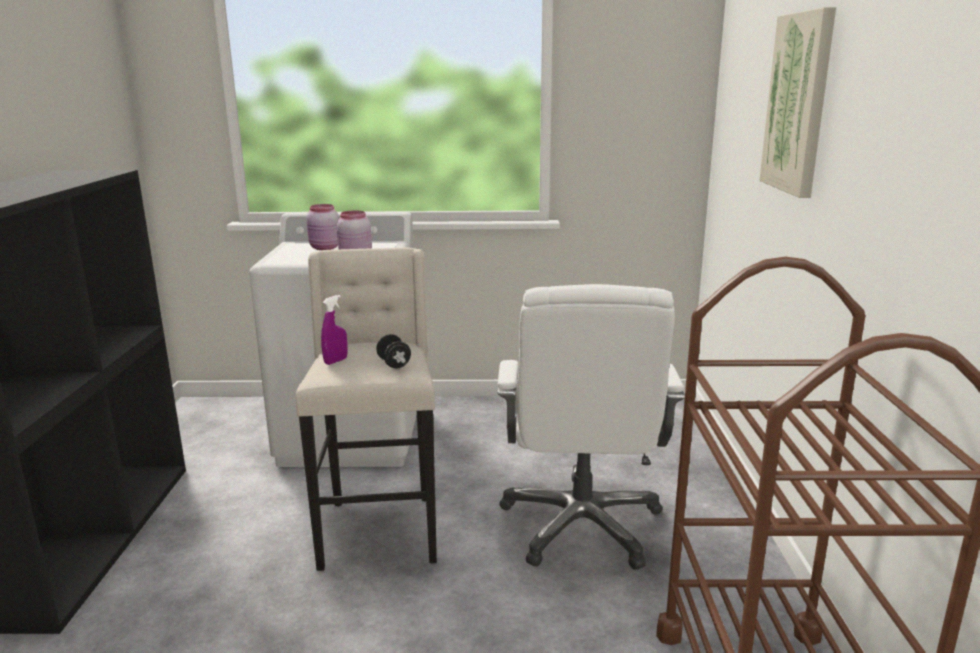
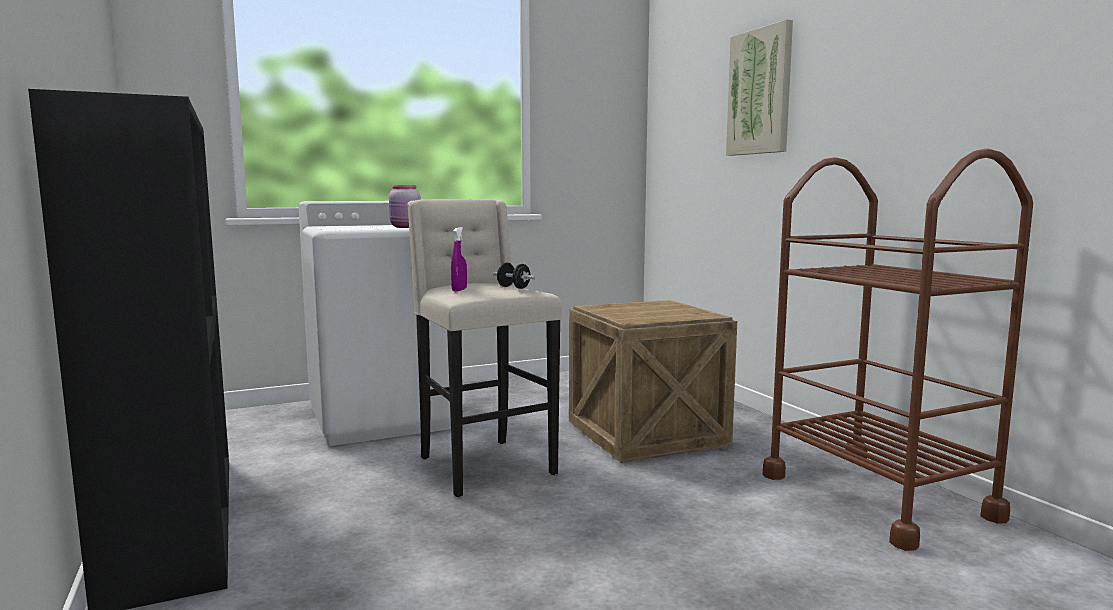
camera: 25 degrees left, 10 degrees down
pink jar [306,204,339,250] -> none
white office chair [498,284,685,570] -> crate [569,300,737,463]

